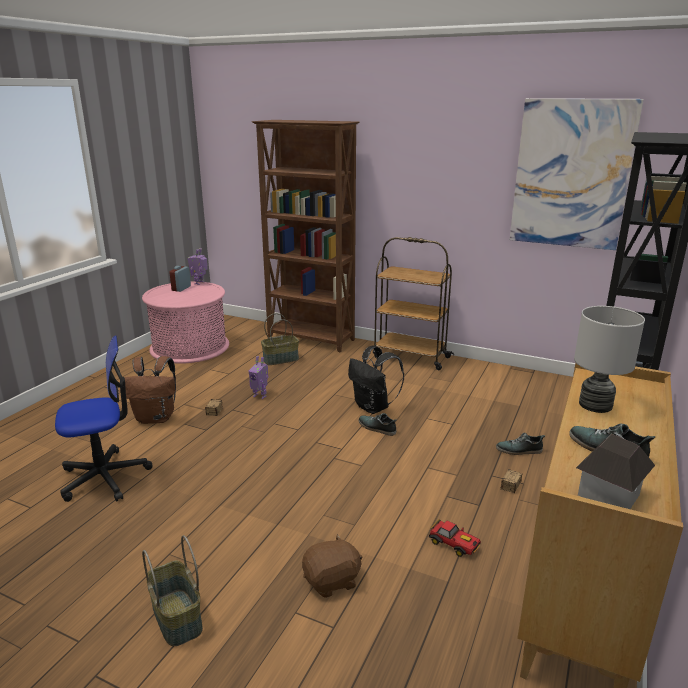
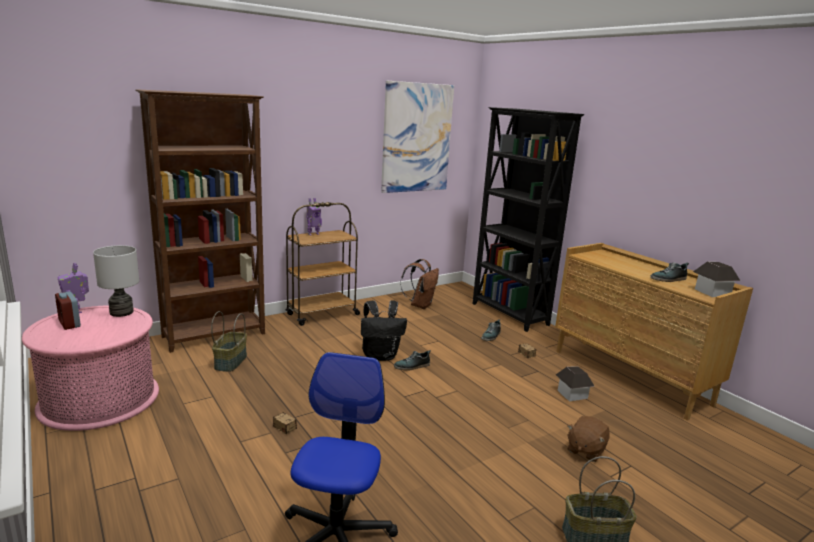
camera: 60 degrees left, 5 degrees down
brown backpack [124,356,176,424] -> brown backpack moved to [400,259,439,309]
toy robot [249,356,268,399] -> toy robot moved to [306,198,322,236]
brown plush toy [302,534,362,598] -> brown plush toy turned 150 degrees counterclockwise [567,416,610,462]
toy car [429,519,481,557] -> toy house [556,366,594,402]
grey table lamp [574,306,645,413] -> grey table lamp moved to [93,245,139,317]

